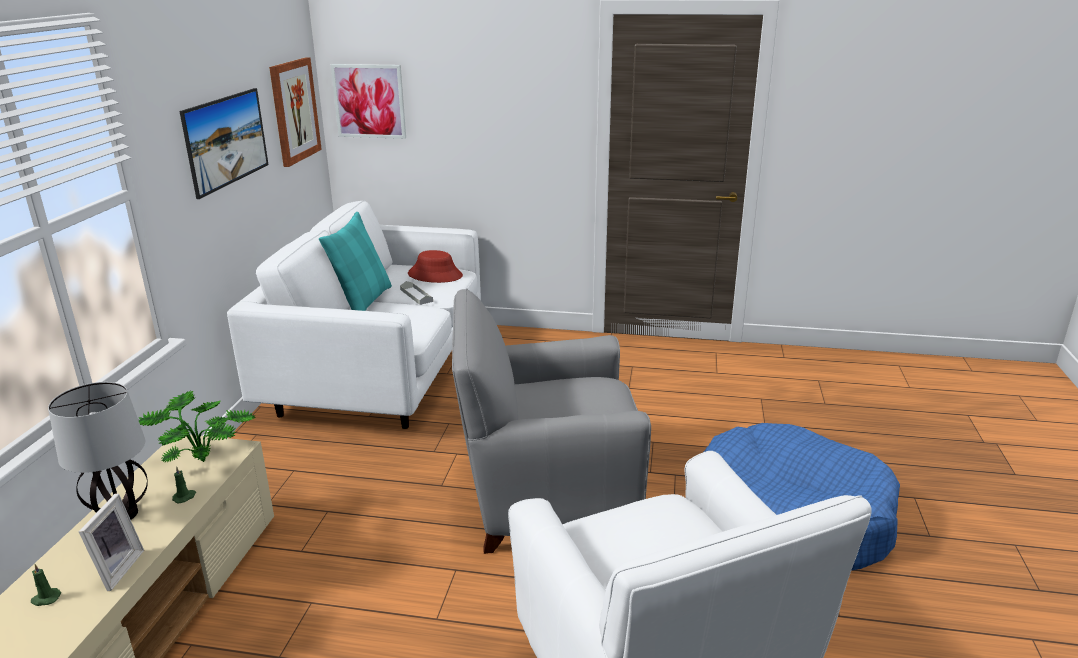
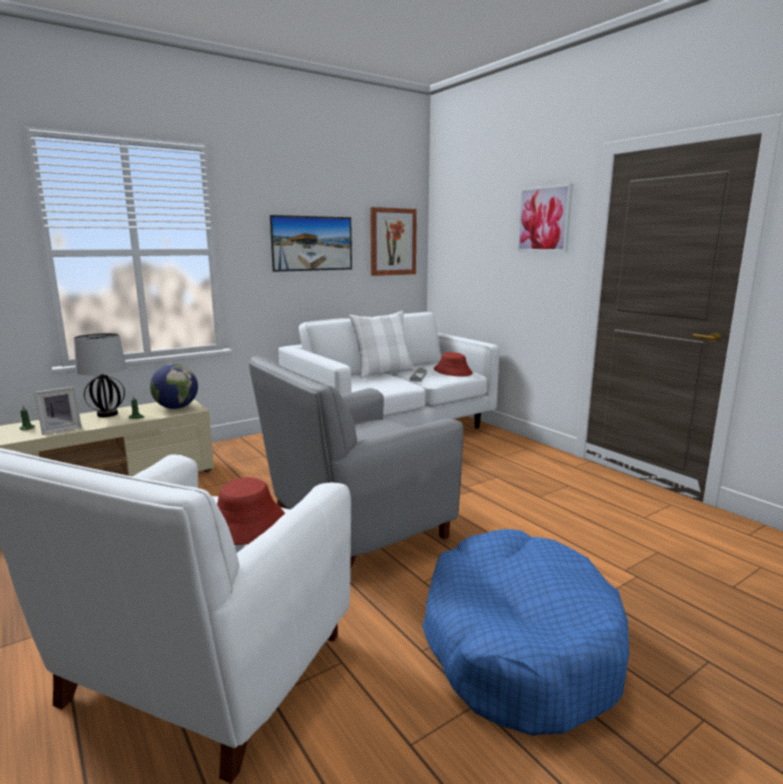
camera: 45 degrees right, 10 degrees down
potted plant [139,390,256,463] -> globe [150,364,198,409]
turquoise pillow [319,212,392,311] -> white pillow [349,311,414,378]
picture [331,64,406,139] -> picture moved to [516,183,573,252]
grey armchair [452,288,651,554] -> grey armchair turned 75 degrees counterclockwise [249,355,464,570]
none -> red hat [217,477,285,545]

